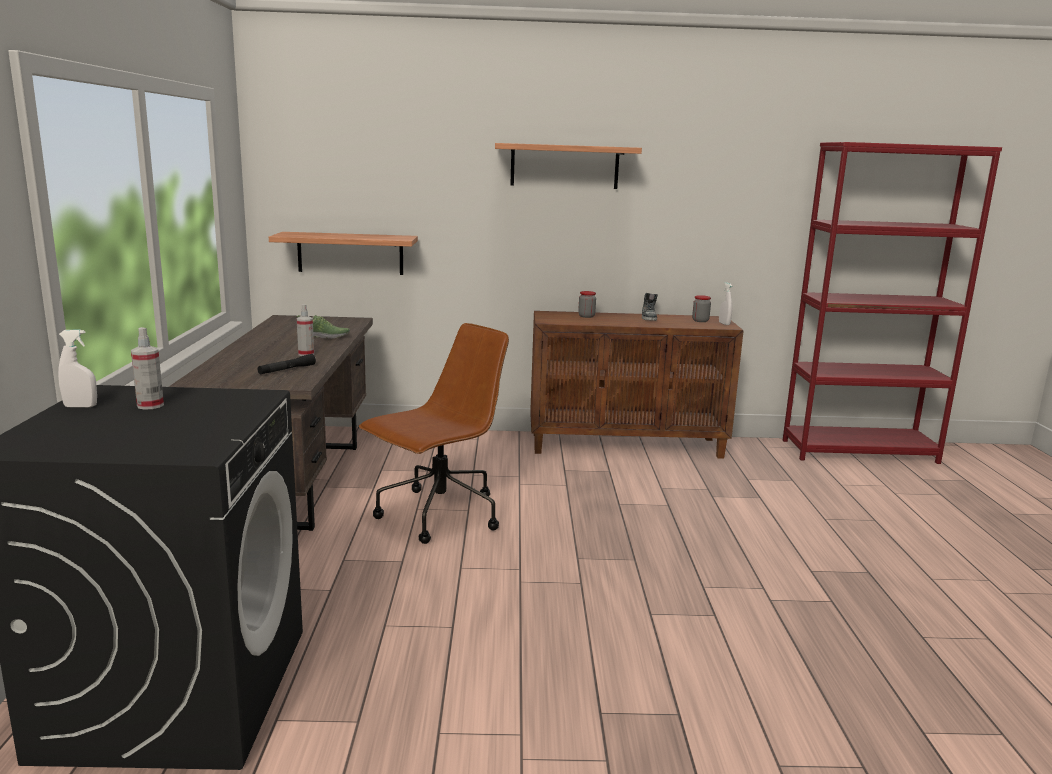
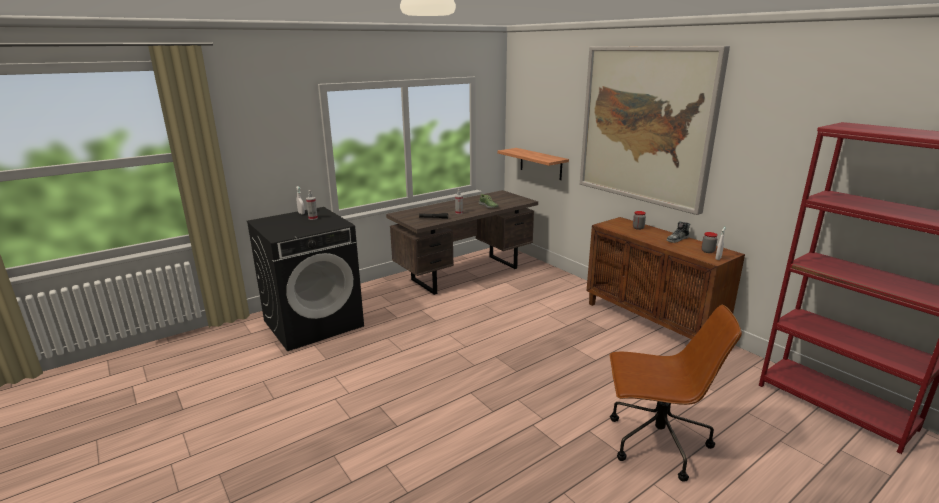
camera: 55 degrees right, 5 degrees up
brown office chair [359,323,509,544] -> brown office chair moved to [610,305,742,482]
shelf [495,143,642,189] -> picture [580,46,730,215]

